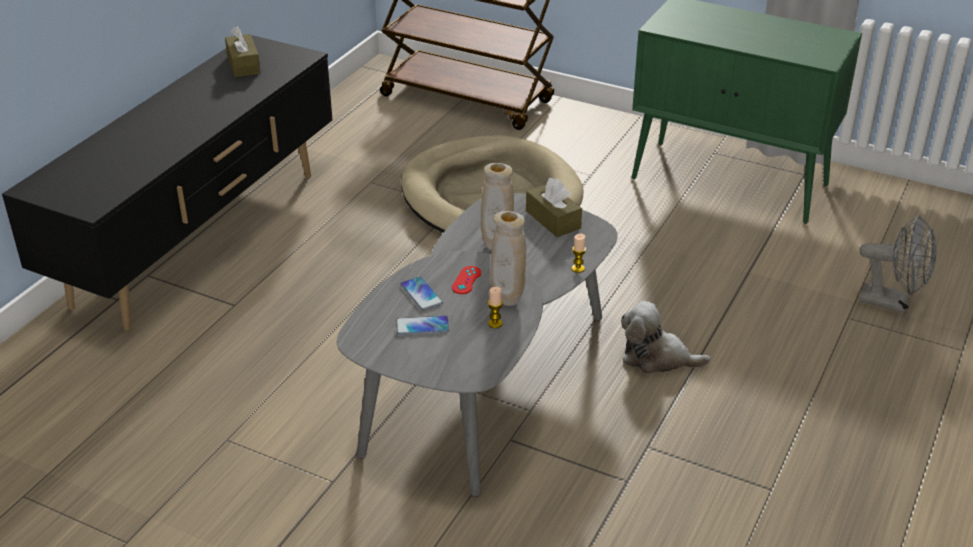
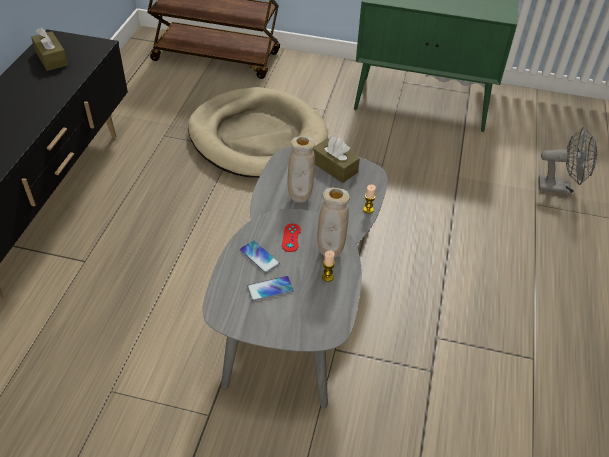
camera: 15 degrees left, 10 degrees up
plush toy [621,301,711,374] -> none

